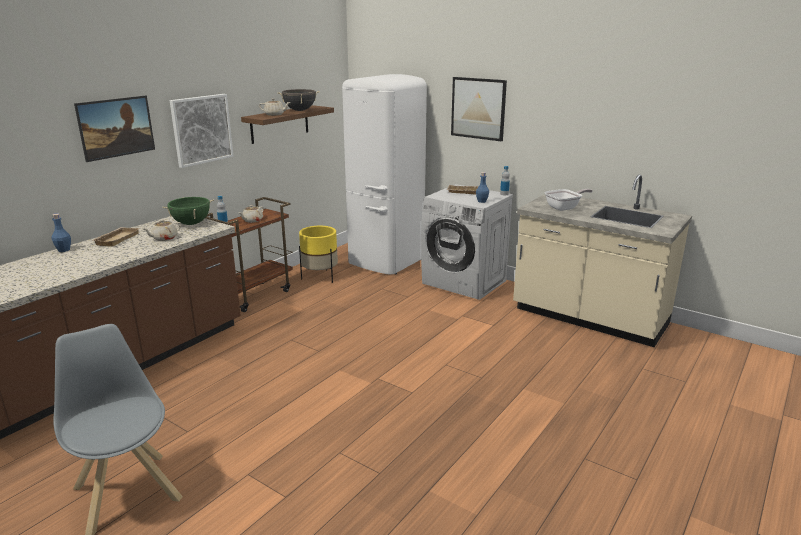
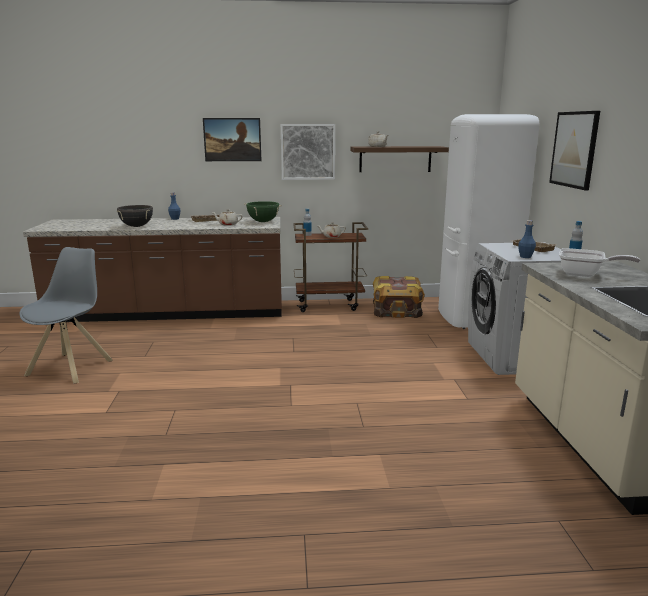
camera: 50 degrees right, 5 degrees down
black cooking pot [278,89,320,111] -> black cooking pot moved to [117,205,153,227]
yellow planter [299,226,338,283] -> crate [373,276,425,318]

